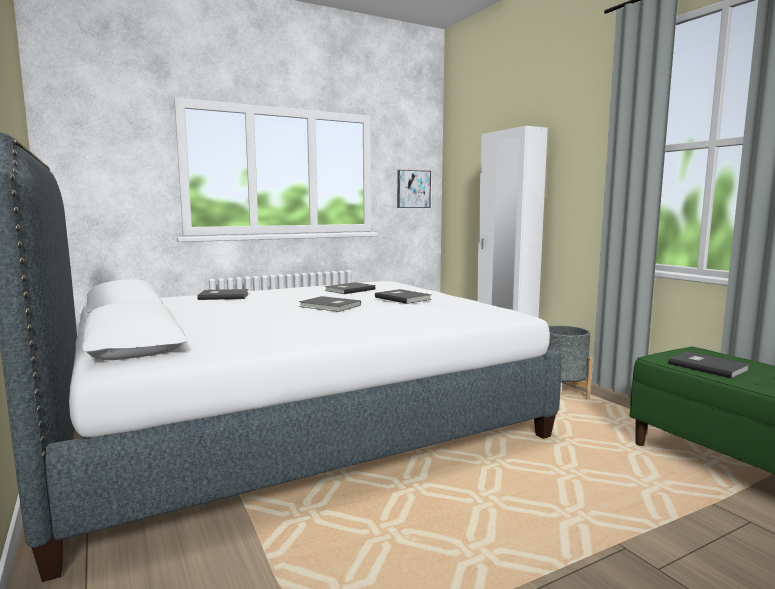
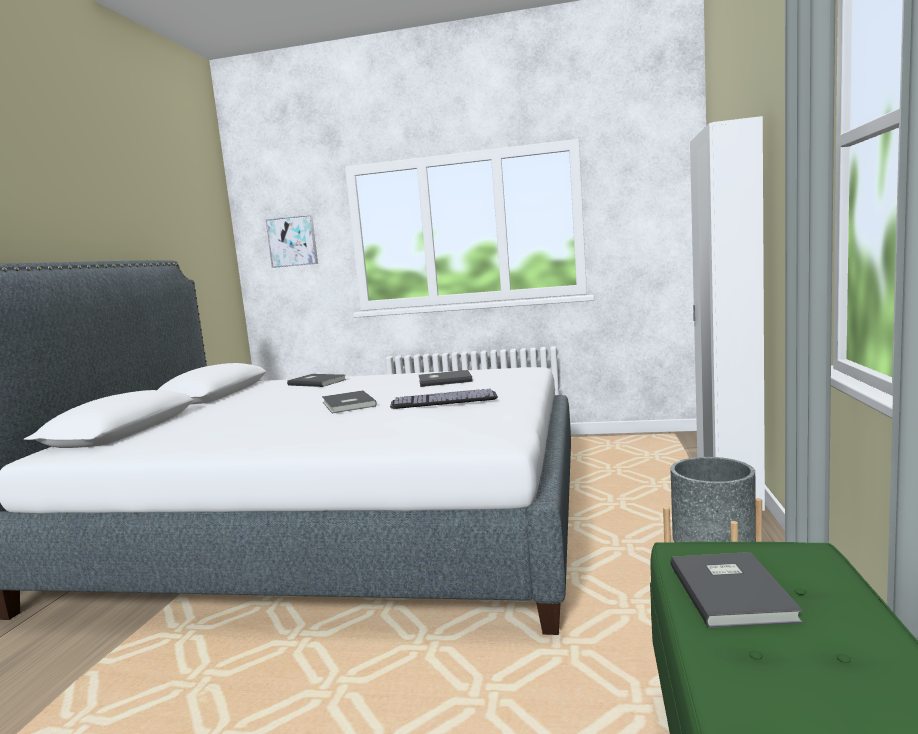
camera: 40 degrees right, 0 degrees up
grey book [375,289,432,304] -> keyboard [390,388,498,409]
picture [397,170,431,208] -> picture moved to [265,215,318,268]

